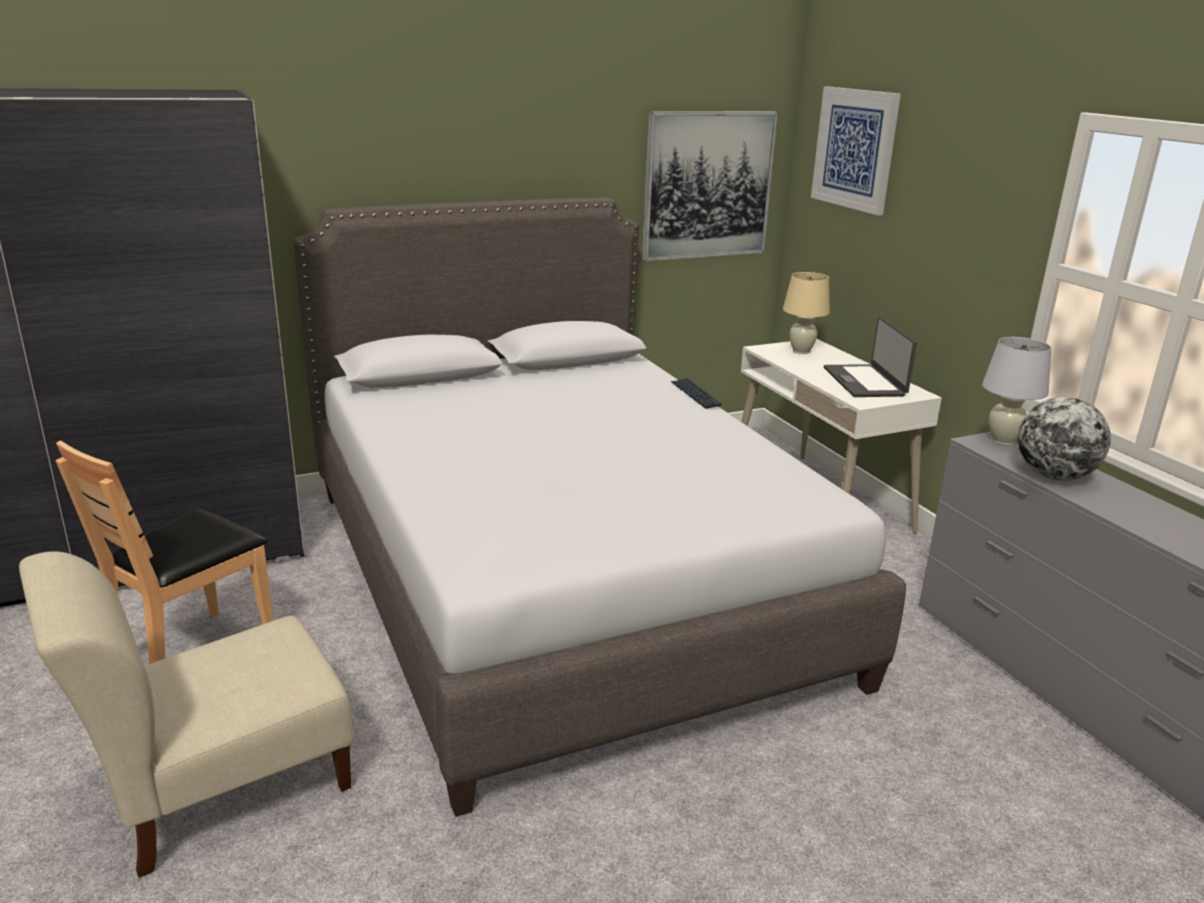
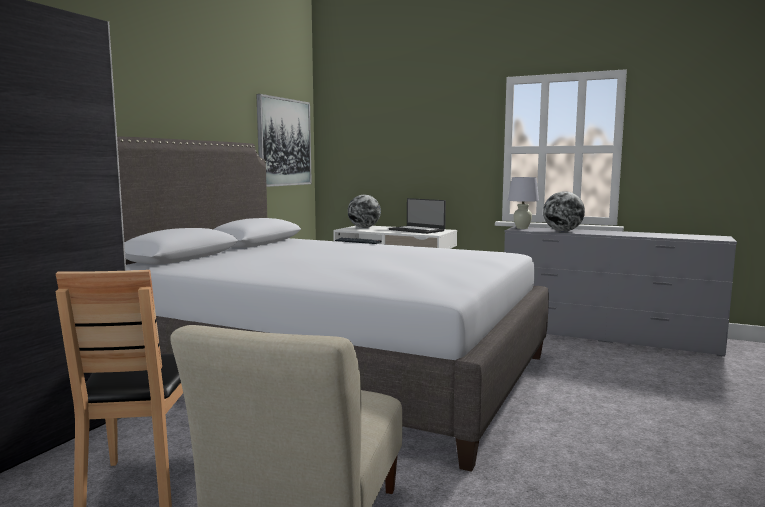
camera: 40 degrees left, 15 degrees down
beige table lamp [783,272,830,354] -> globe [348,195,381,228]
picture [811,87,901,215] -> none

